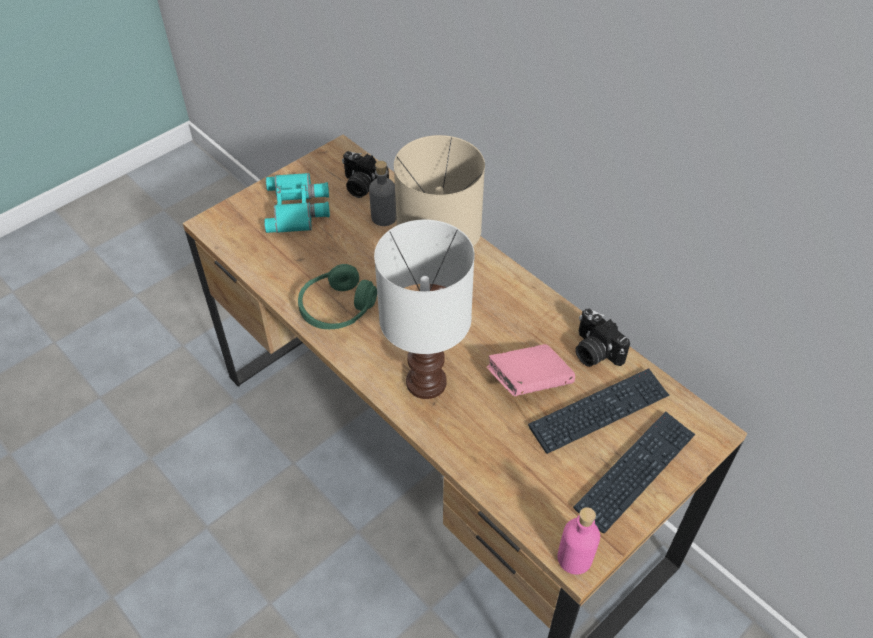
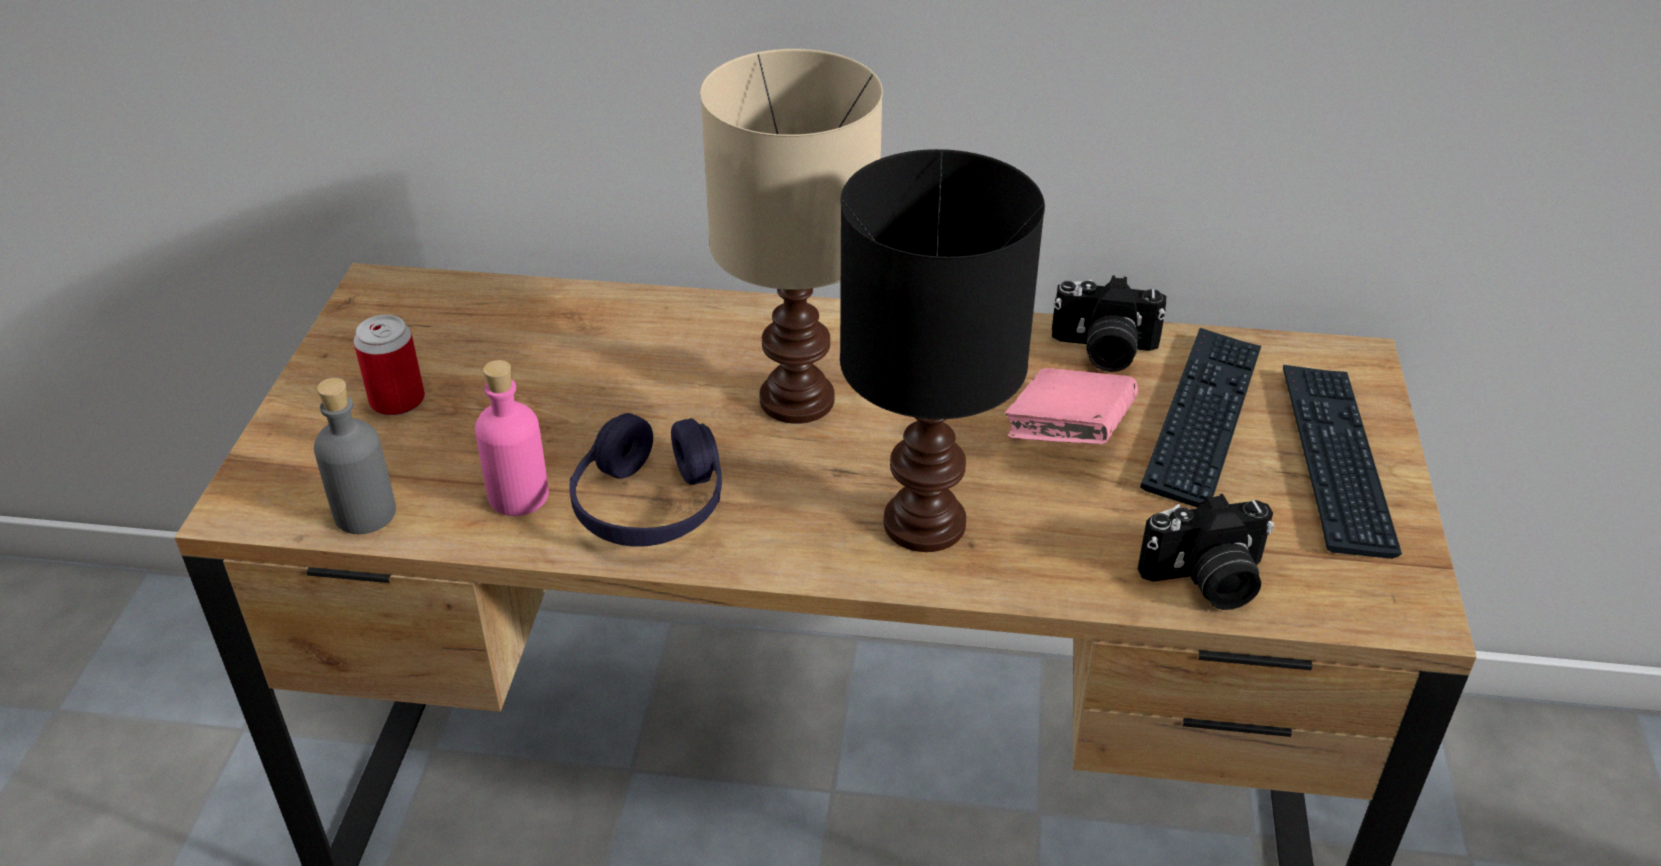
camera: 40 degrees left, 10 degrees down
turquoise binoculars [264,173,330,233] -> can [354,315,425,416]
green headphones [298,264,377,329] -> purple headphones [569,413,722,546]
camera [342,151,389,198] -> camera moved to [1138,494,1274,610]
grey bottle [369,161,396,226] -> grey bottle moved to [314,378,396,534]
white table lamp [374,219,475,399] -> black table lamp [840,149,1045,552]
pink bottle [557,507,600,575] -> pink bottle moved to [475,360,549,516]

